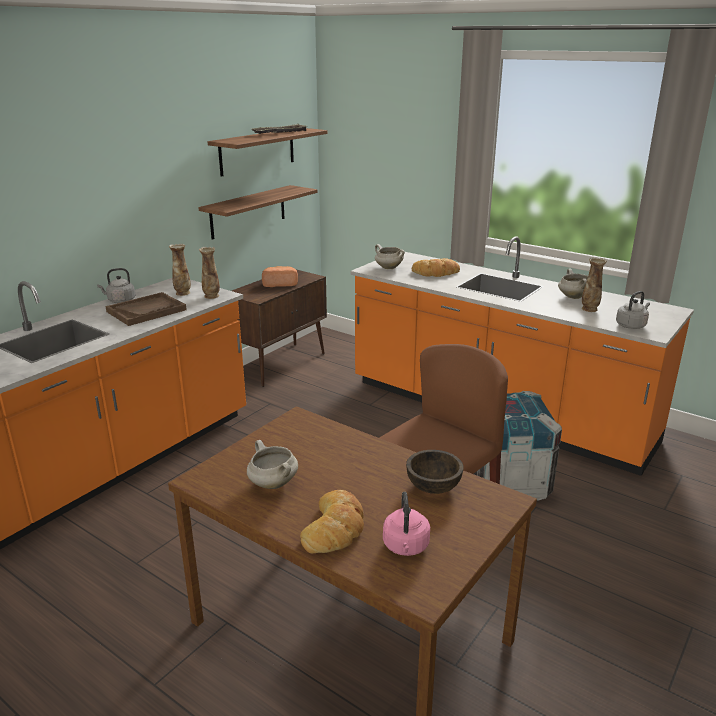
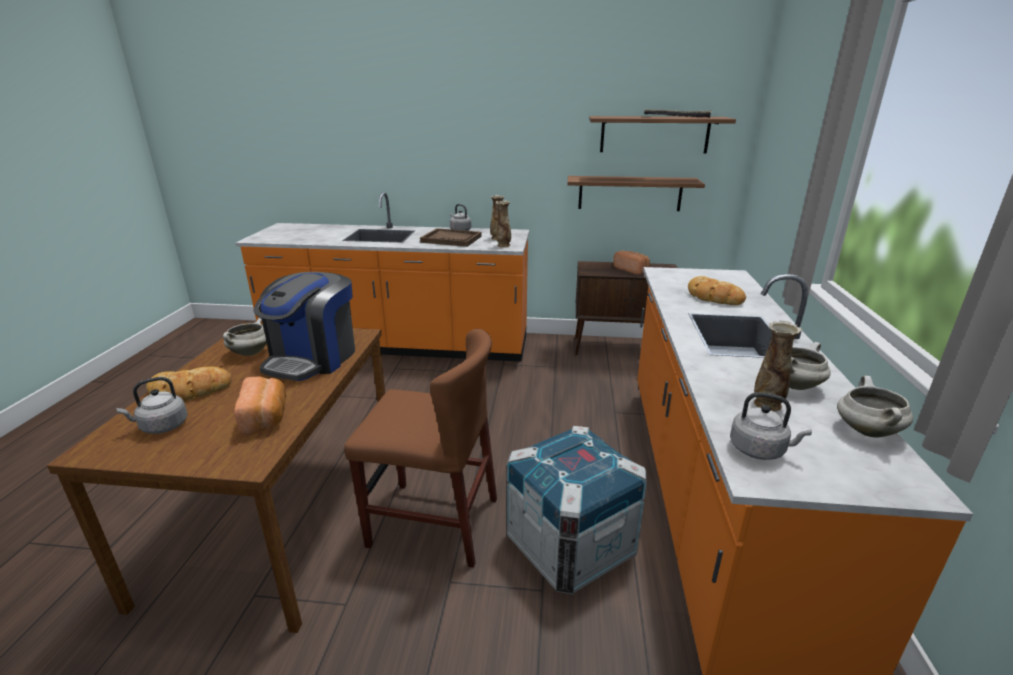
camera: 60 degrees right, 0 degrees up
white cooking pot [375,244,405,269] -> white cooking pot moved to [837,376,913,438]
pink kettle [383,492,430,556] -> grey kettle [116,377,188,434]
brown bowl [406,450,464,494] -> bread [234,376,286,435]
none -> coffee machine [253,272,355,381]

